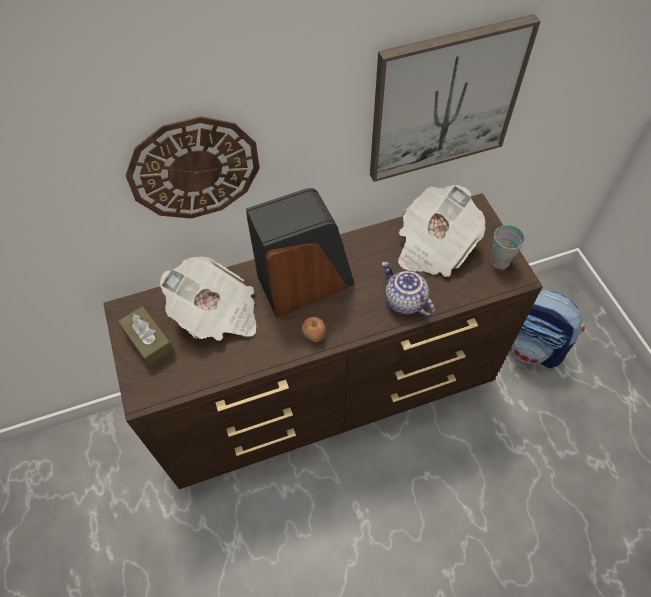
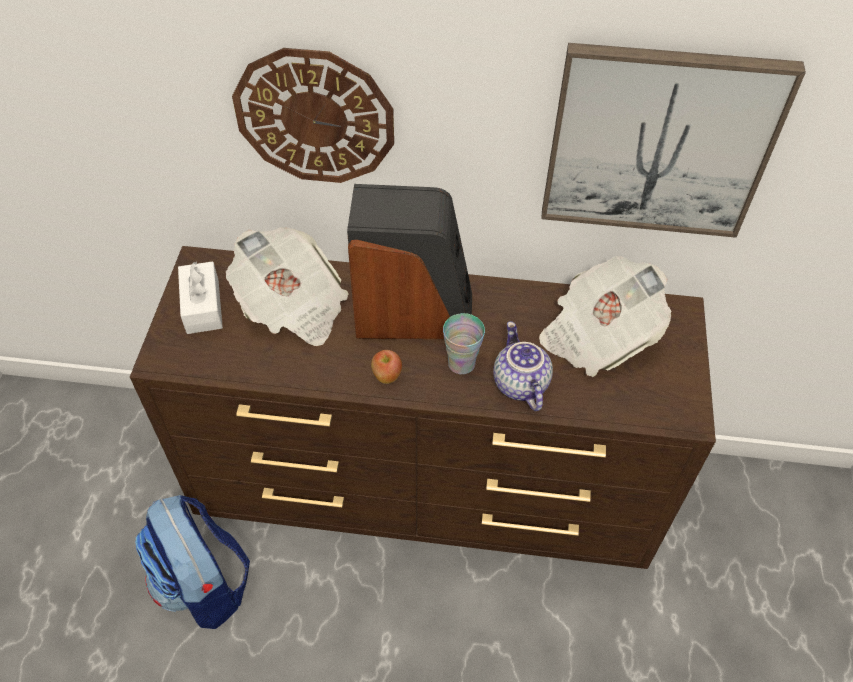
camera: 25 degrees right, 5 degrees down
brown tissue box [118,306,175,369] -> white tissue box [178,261,223,334]
cup [490,225,525,269] -> cup moved to [443,313,485,374]
backpack [510,289,585,368] -> backpack moved to [135,495,250,629]

